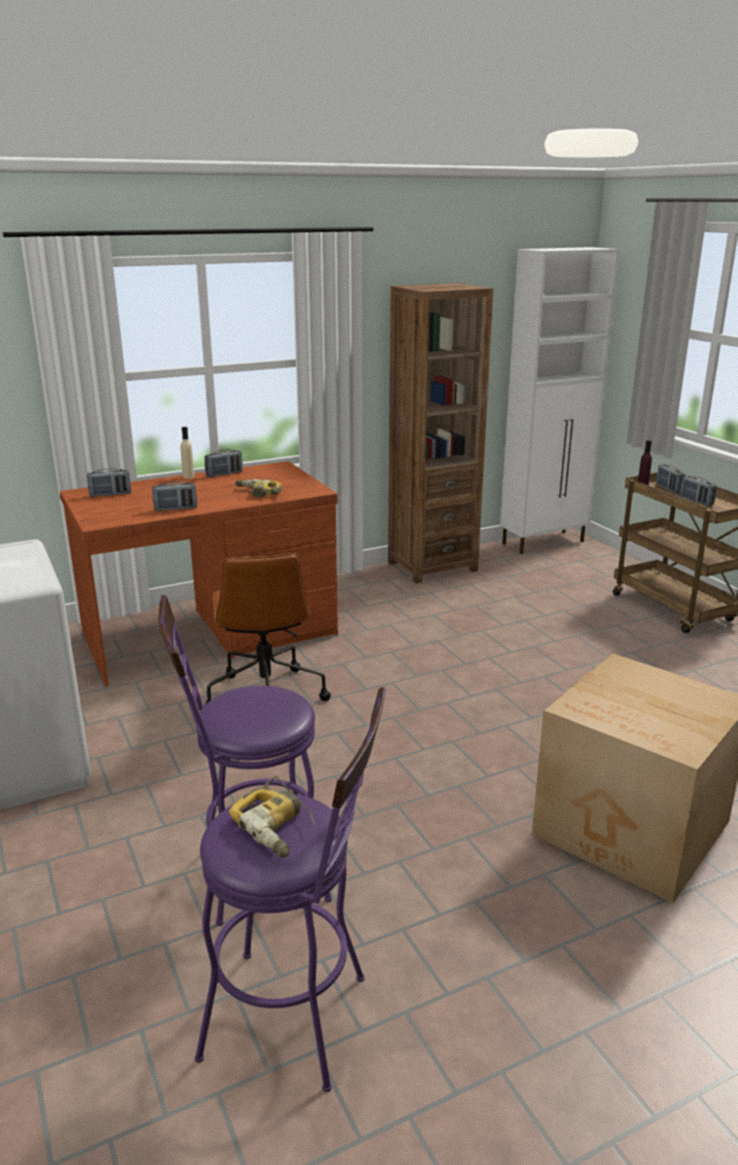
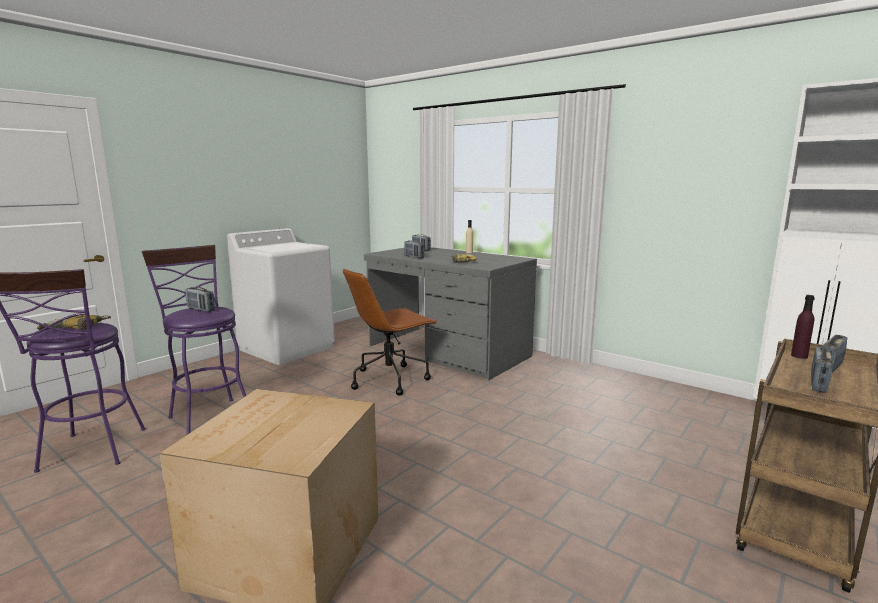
camera: 65 degrees right, 10 degrees down
brown desk [60,461,338,687] -> grey desk [364,247,537,380]
radio [205,449,242,477] -> radio moved to [185,287,215,312]
brown bookcase [388,283,493,584] -> none

